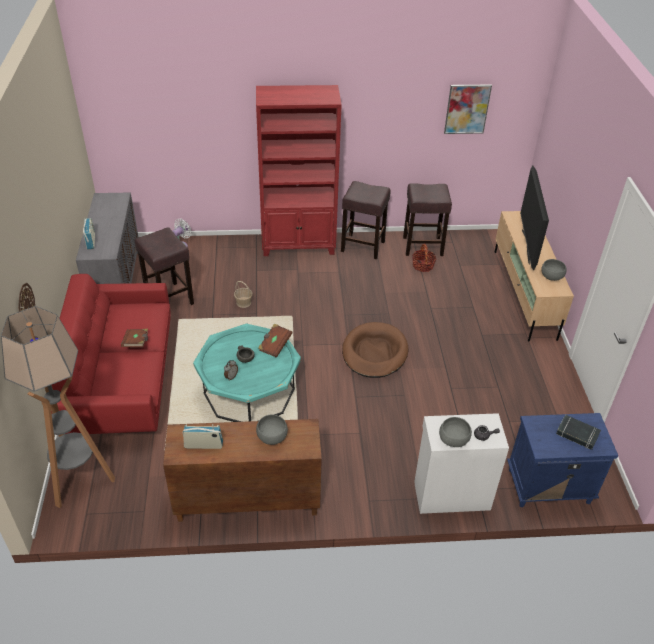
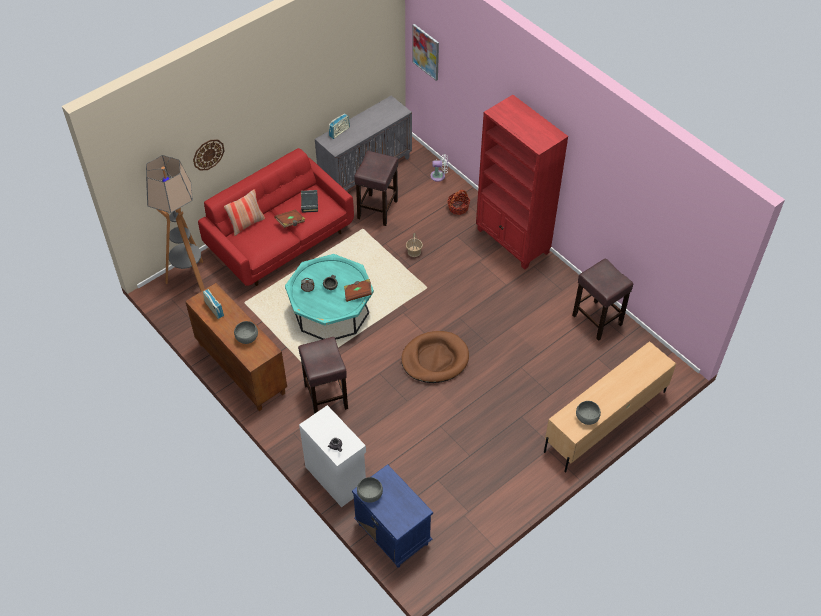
camera: 55 degrees right, 10 degrees up
brown stool [341,181,391,259] -> brown stool moved to [298,337,348,414]
basket [412,244,436,272] -> basket moved to [447,190,470,215]
grey bowl [439,417,472,447] -> grey bowl moved to [357,477,383,503]
picture [444,85,492,134] -> picture moved to [412,24,439,81]
television [520,166,549,271] -> none
black book [556,415,601,450] -> black book moved to [301,190,318,213]
none -> pillow [224,189,265,236]

